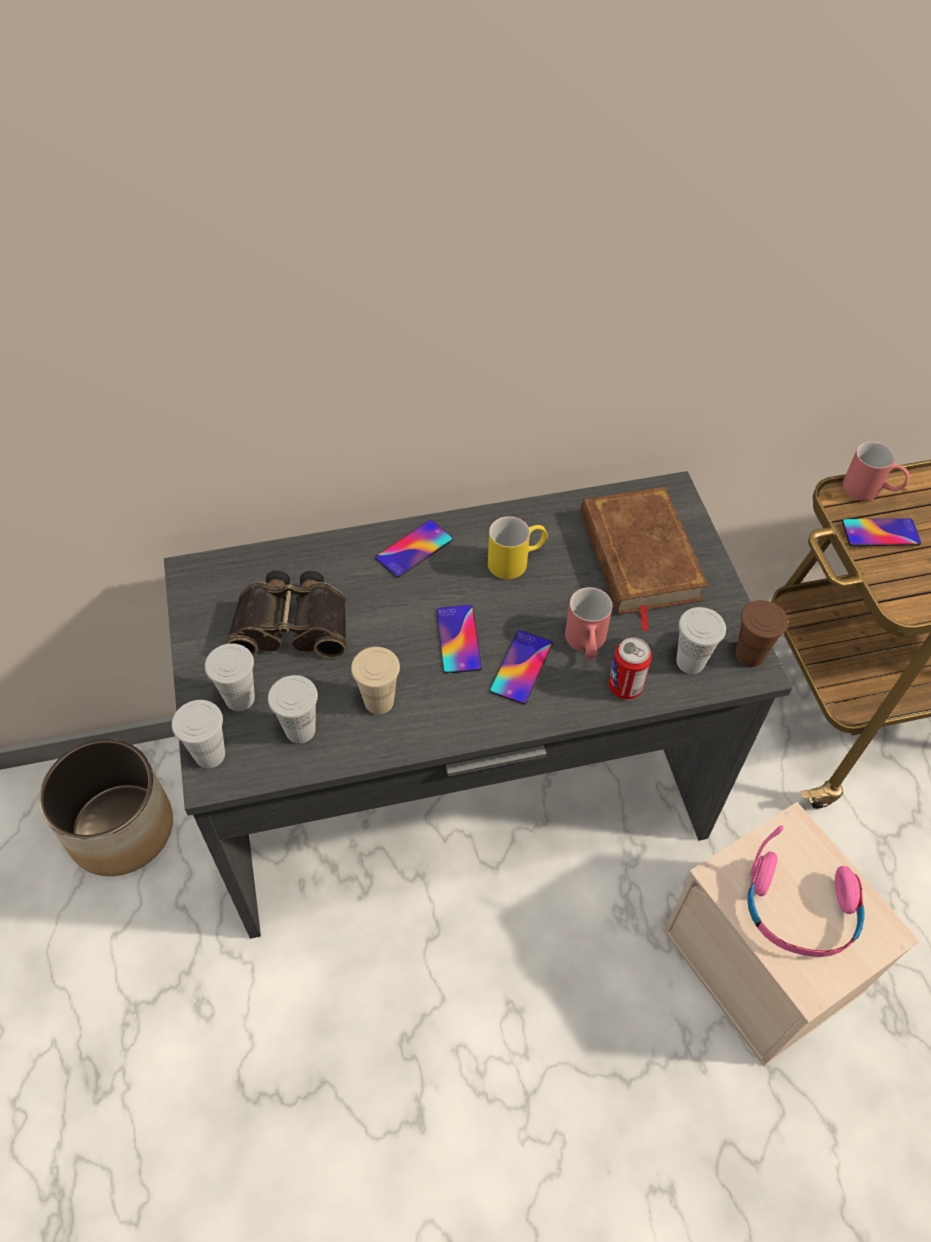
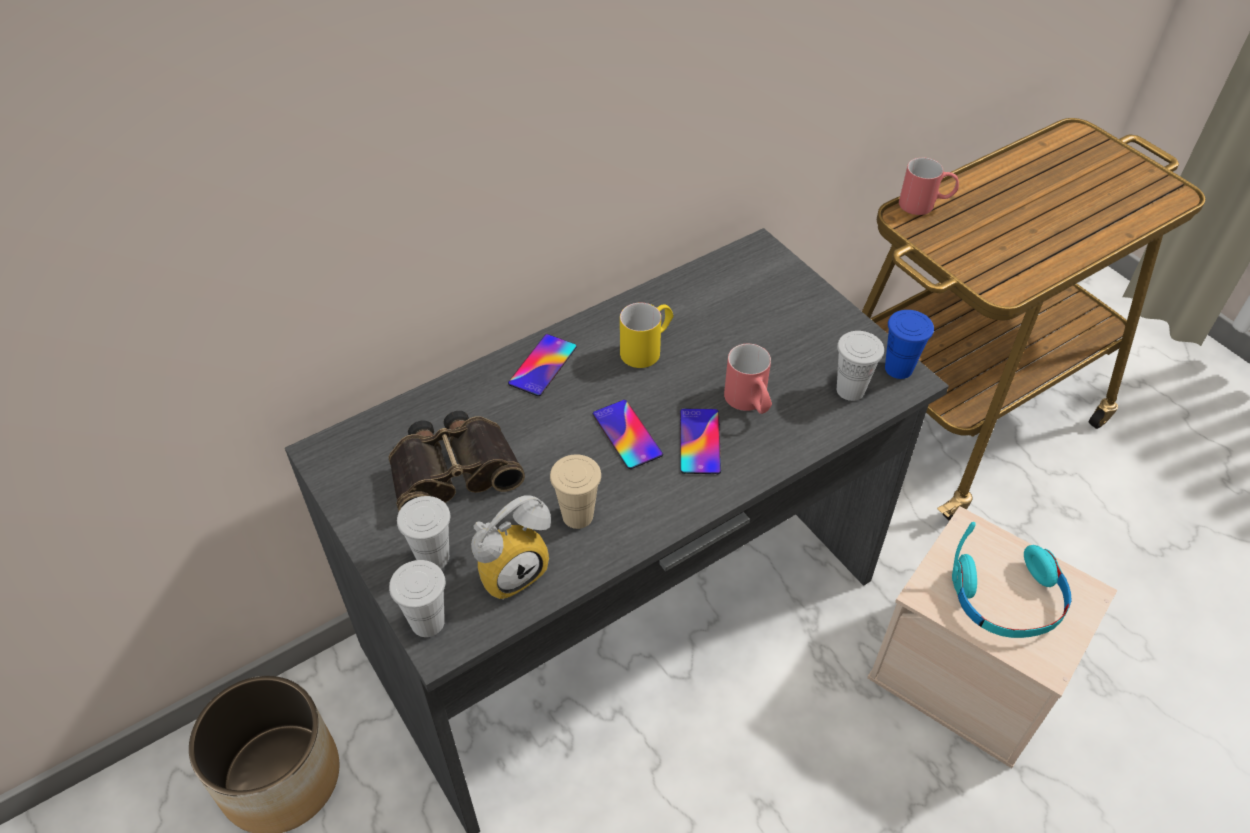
camera: 20 degrees left, 5 degrees down
white cup [268,675,318,743] -> alarm clock [471,495,551,600]
brown book [581,487,708,632] -> none
can [608,638,652,699] -> none
brown cup [736,600,788,667] -> blue cup [885,310,934,379]
pink headphones [747,826,865,957] -> turquoise headphones [952,522,1072,638]
phone [842,518,921,546] -> none

